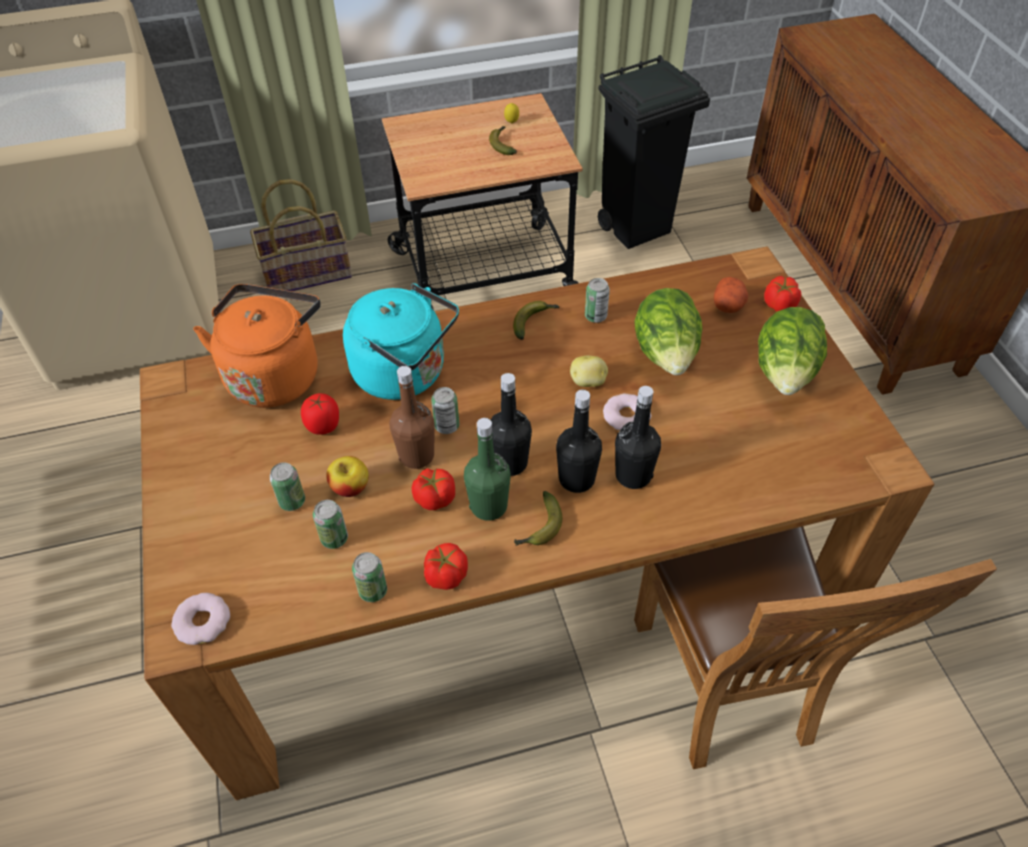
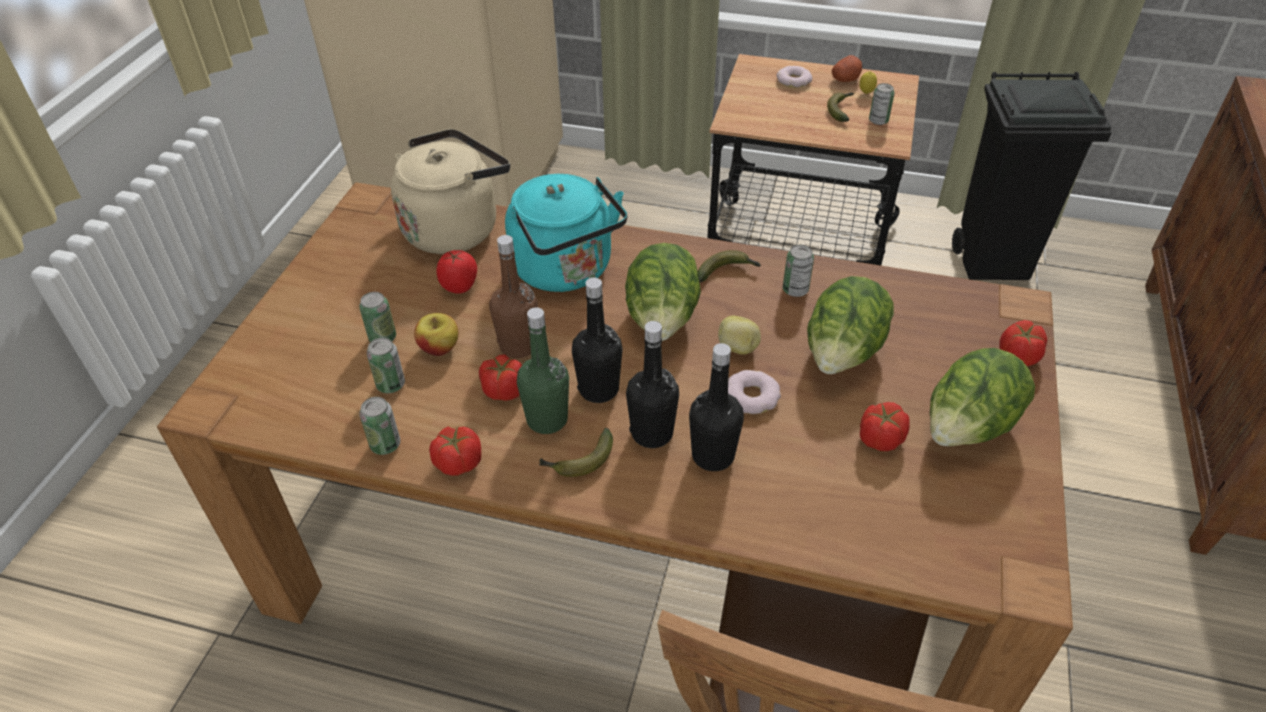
camera: 30 degrees right, 5 degrees down
donut [171,593,230,645] -> donut moved to [776,66,812,88]
orange kettle [193,284,321,408] -> beige kettle [391,129,510,254]
basket [250,179,352,291] -> none
can [431,387,459,434] -> can moved to [869,83,895,125]
potato [714,277,748,313] -> potato moved to [832,55,862,82]
none -> lettuce [625,243,701,341]
none -> tomato [860,402,910,451]

